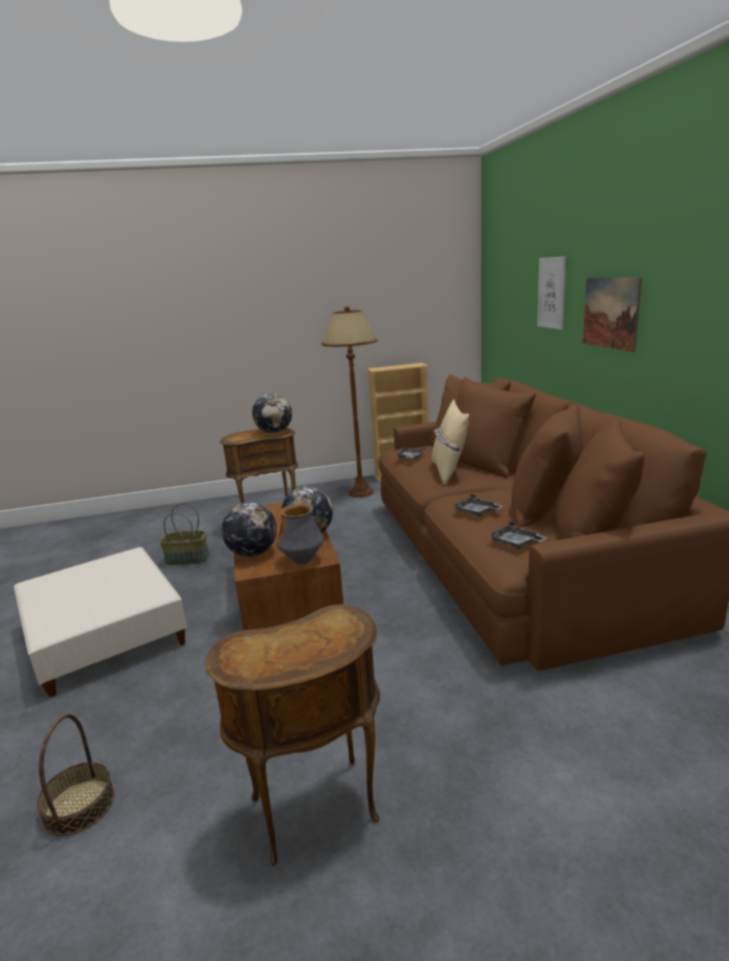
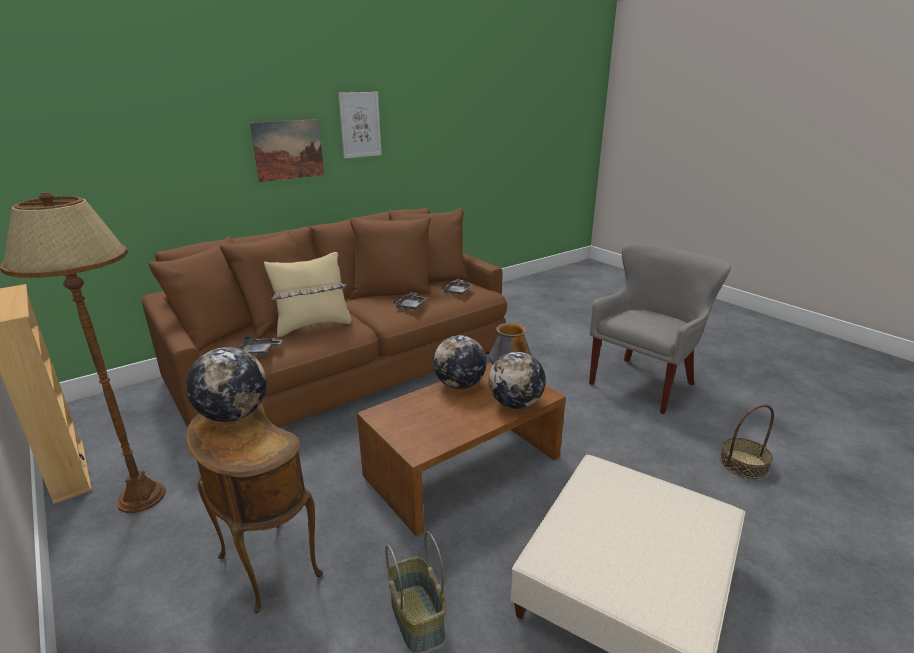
camera: 115 degrees left, 5 degrees up
brown side table [205,604,380,866] -> grey armchair [589,243,731,414]
picture [537,256,566,330] -> picture moved to [338,92,381,159]

